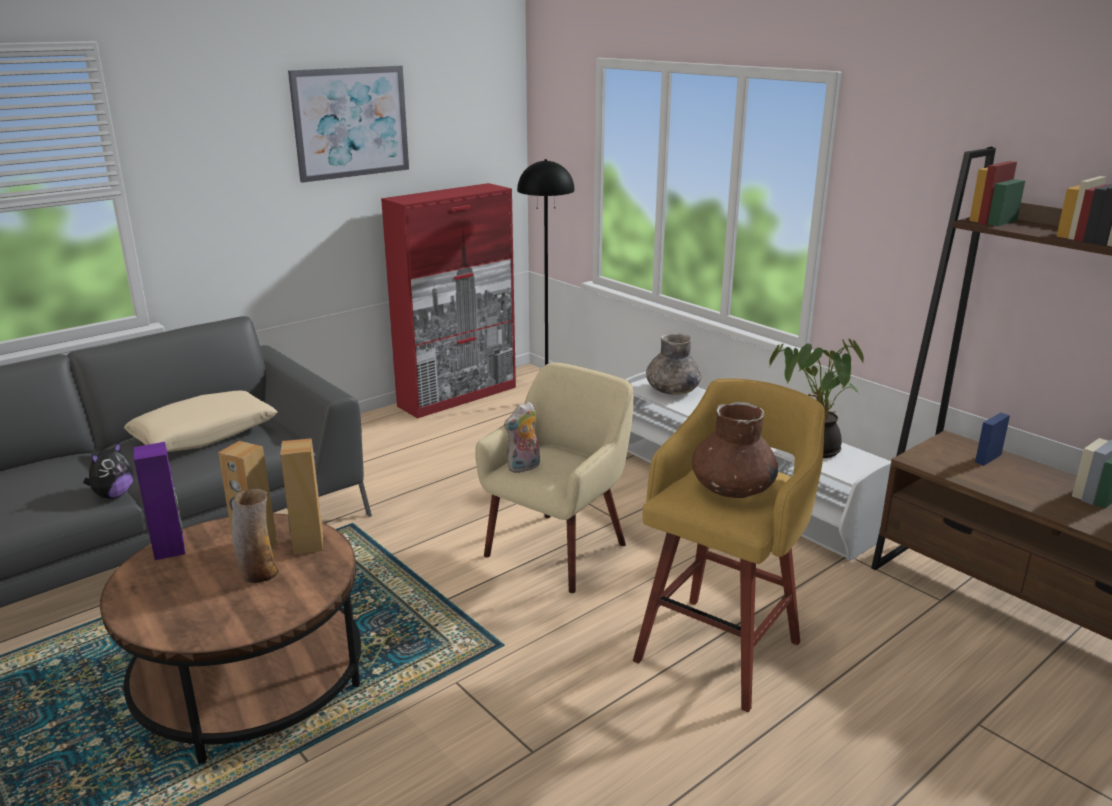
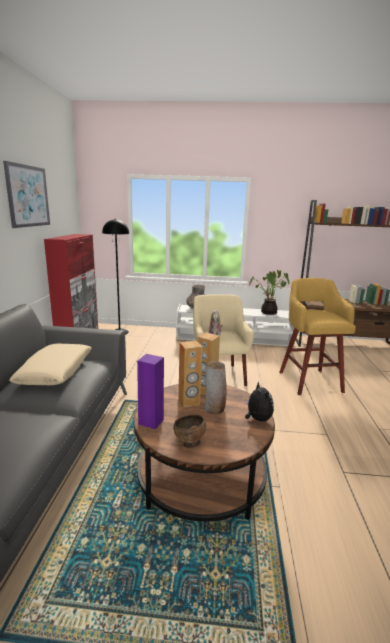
camera: 45 degrees left, 5 degrees down
plush toy [84,441,133,499] -> plush toy moved to [245,381,274,422]
brown vase [692,402,778,498] -> none
none -> brown bowl [173,414,206,448]

